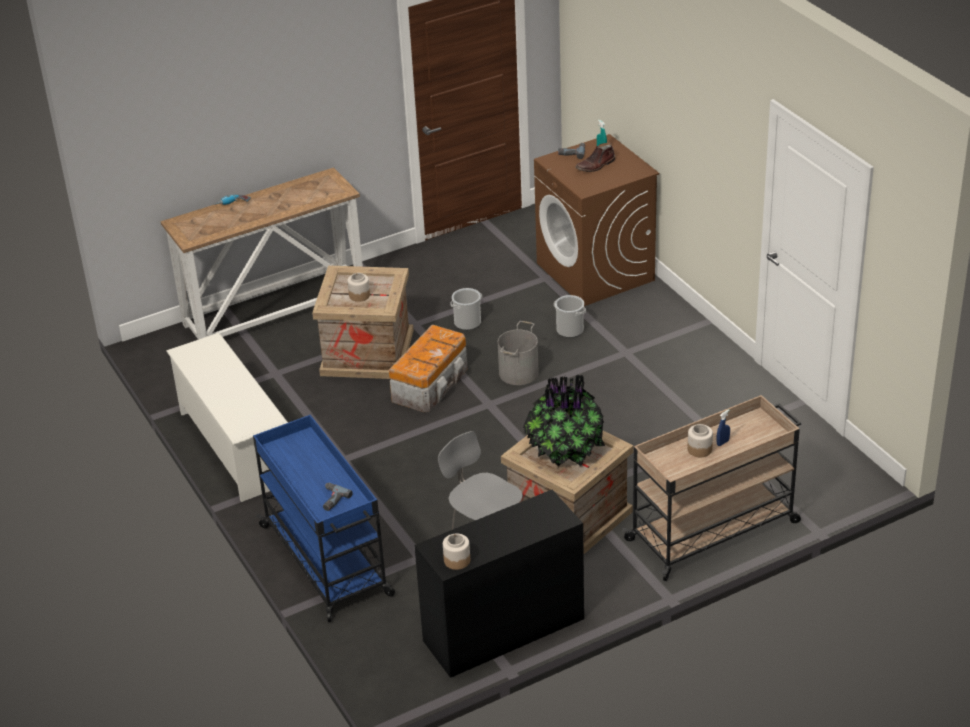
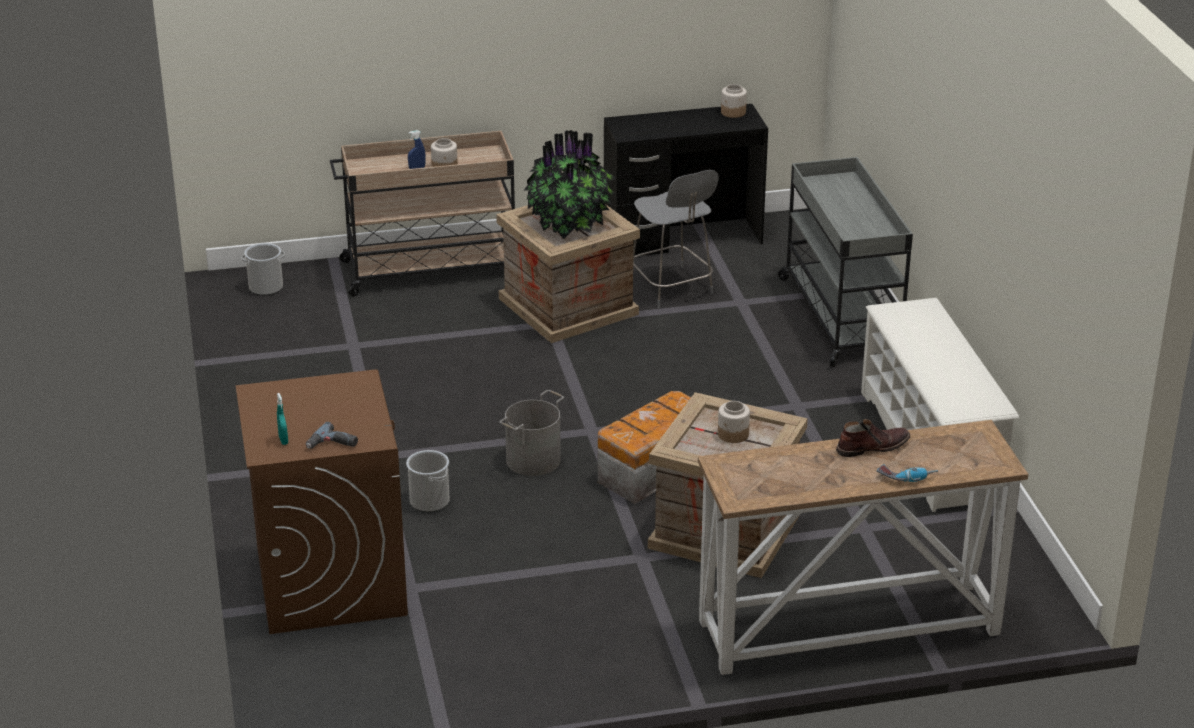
camera: 165 degrees left, 5 degrees down
blue cart [253,415,395,622] -> grey cart [778,157,913,367]
power drill [323,483,353,511] -> none
bucket [450,288,482,330] -> bucket moved to [241,243,285,295]
brown boot [575,143,615,172] -> brown boot moved to [836,419,910,457]

